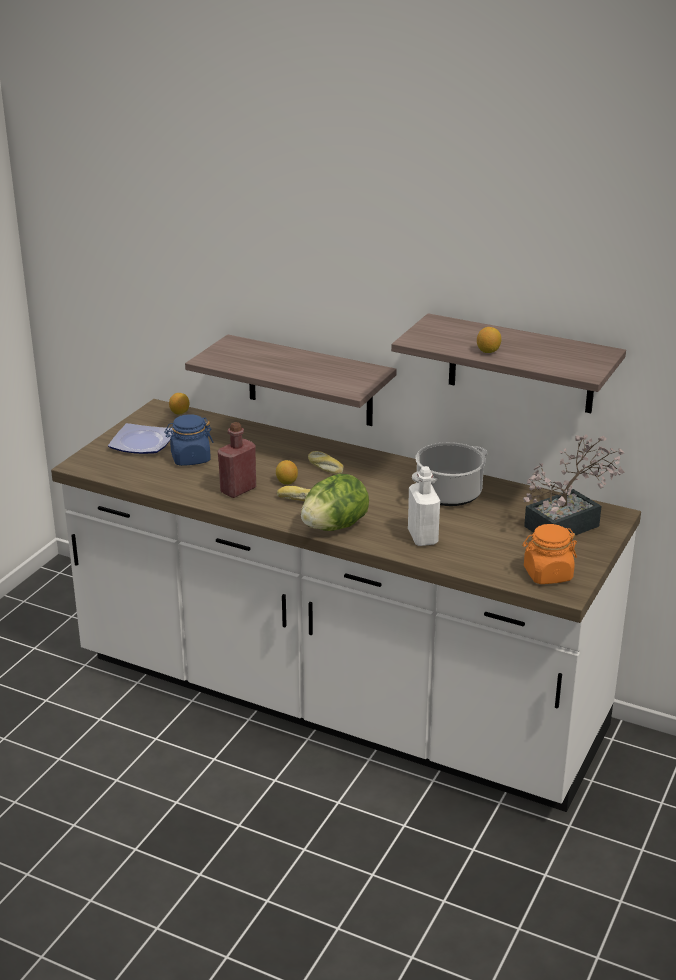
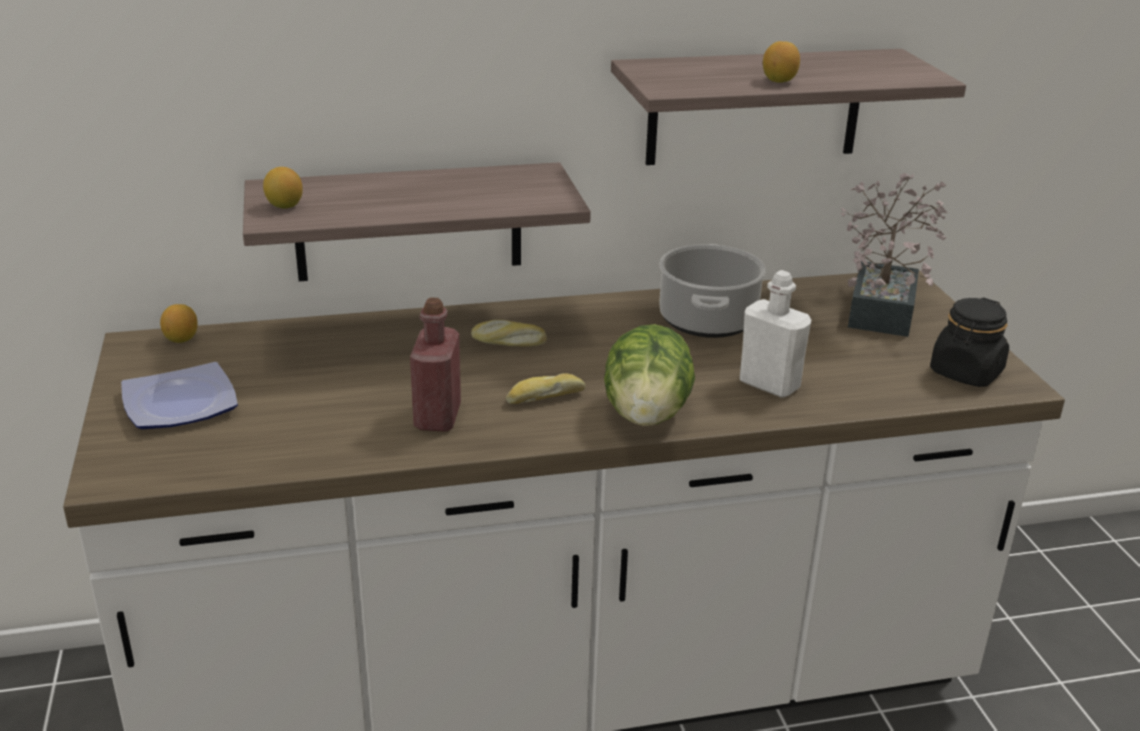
camera: 40 degrees left, 0 degrees up
blue jar [164,414,214,466] -> none
lemon [276,460,298,485] -> lemon moved to [263,167,303,209]
orange jar [523,524,577,584] -> black jar [930,298,1009,387]

